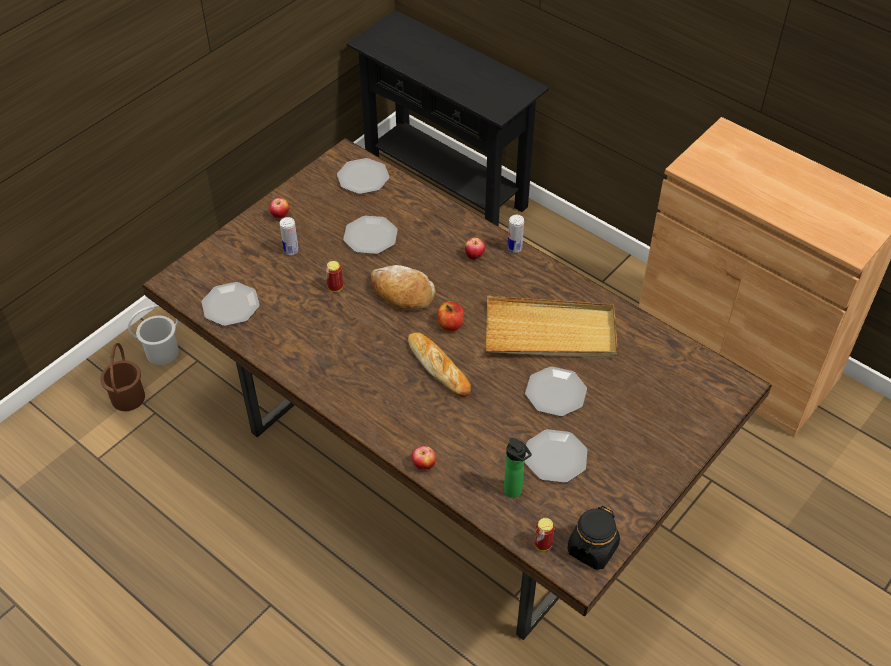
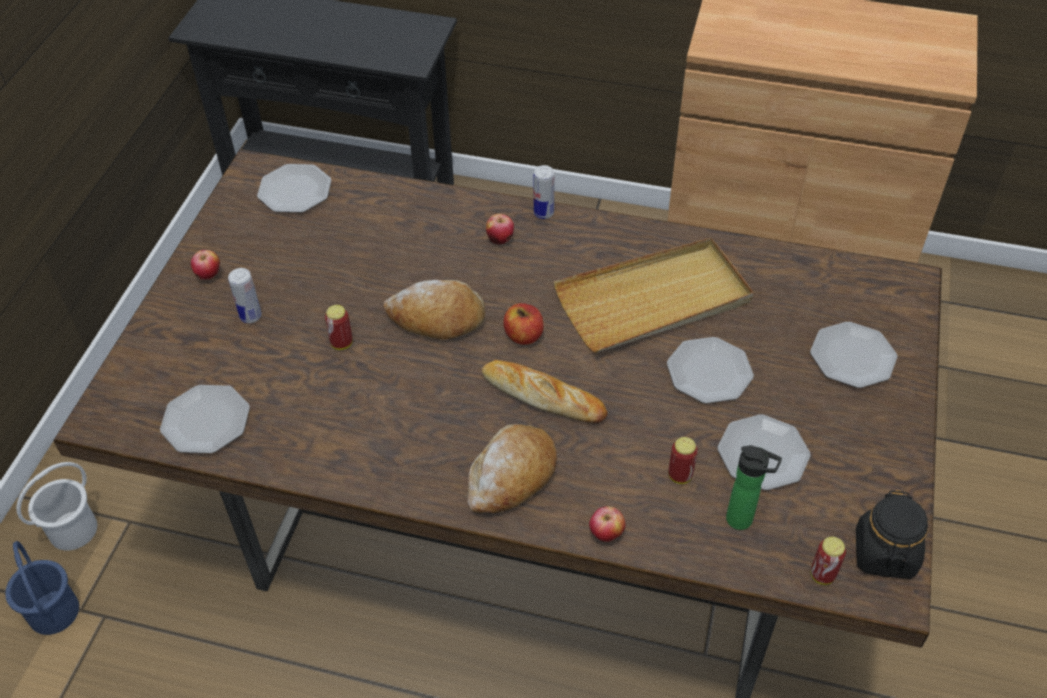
camera: 25 degrees left, 0 degrees up
brown bucket [100,343,145,411] -> blue bucket [5,541,79,635]
plate [343,216,398,254] -> plate moved to [810,322,897,388]
none -> bread [467,424,557,513]
none -> can [668,437,698,484]

